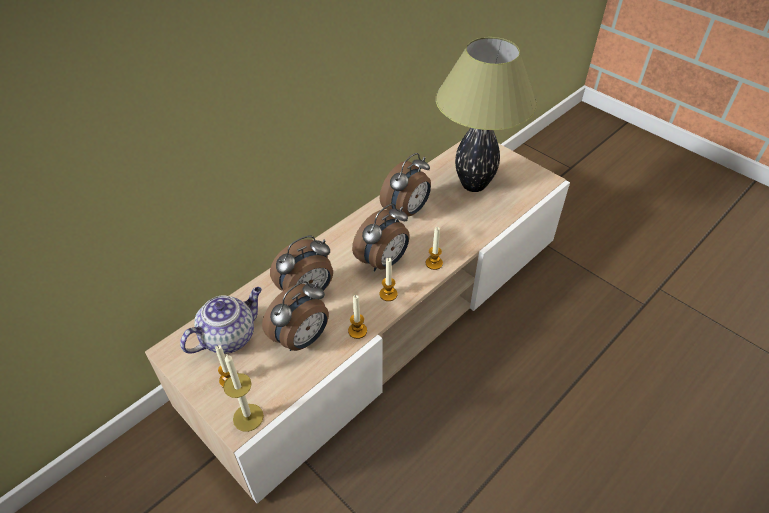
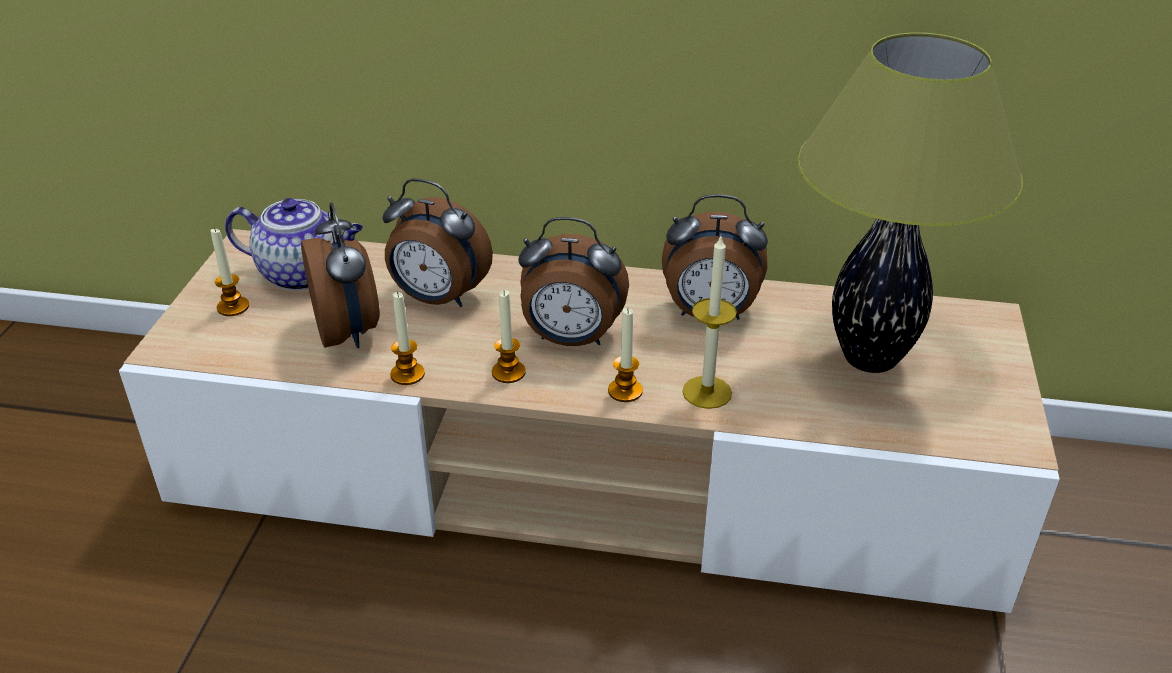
camera: 55 degrees right, 10 degrees down
candle [223,354,264,432] -> candle moved to [682,234,737,409]
alarm clock [262,281,329,351] -> alarm clock turned 120 degrees counterclockwise [301,202,380,348]

